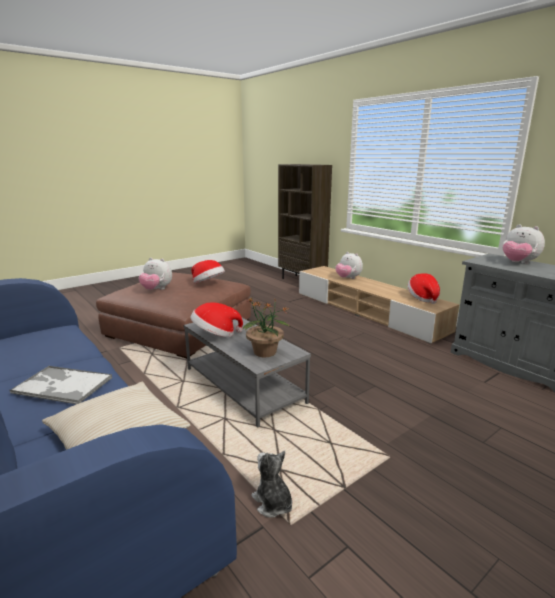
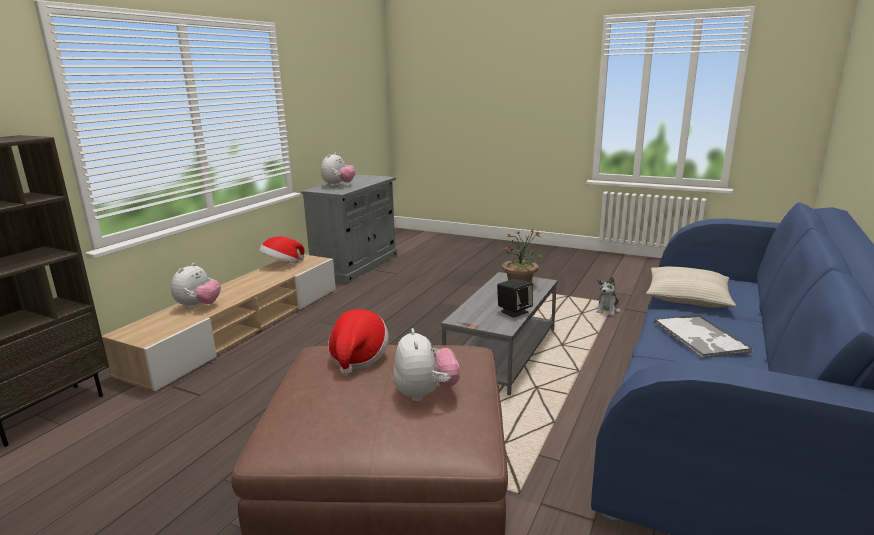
camera: 115 degrees left, 0 degrees up
hat [190,302,243,337] -> black speaker [497,279,533,318]

